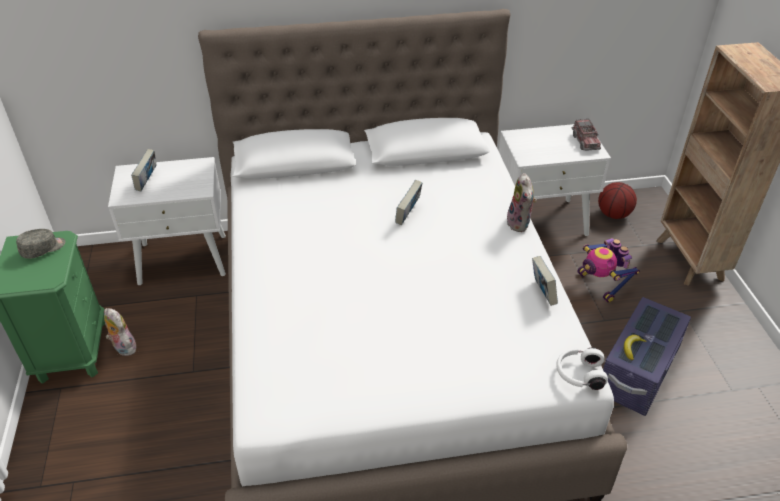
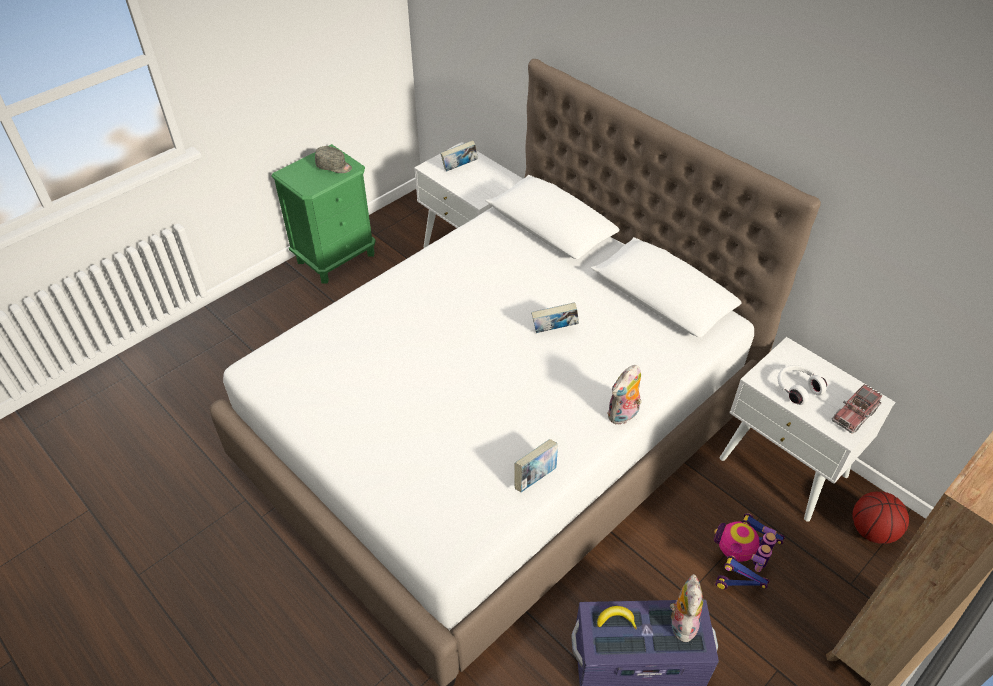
camera: 55 degrees right, 5 degrees up
plush toy [104,308,136,356] -> plush toy moved to [670,574,703,642]
white headphones [556,347,608,390] -> white headphones moved to [778,365,827,405]

